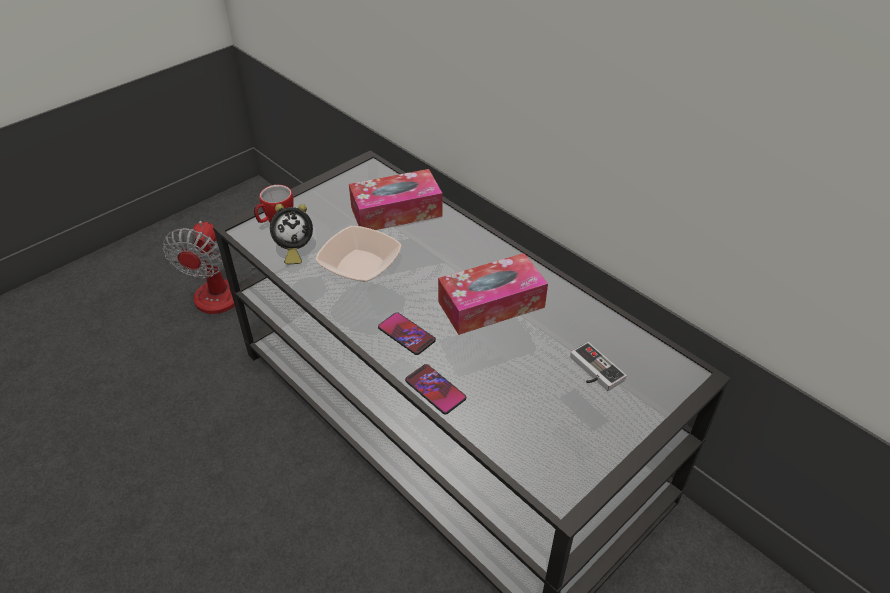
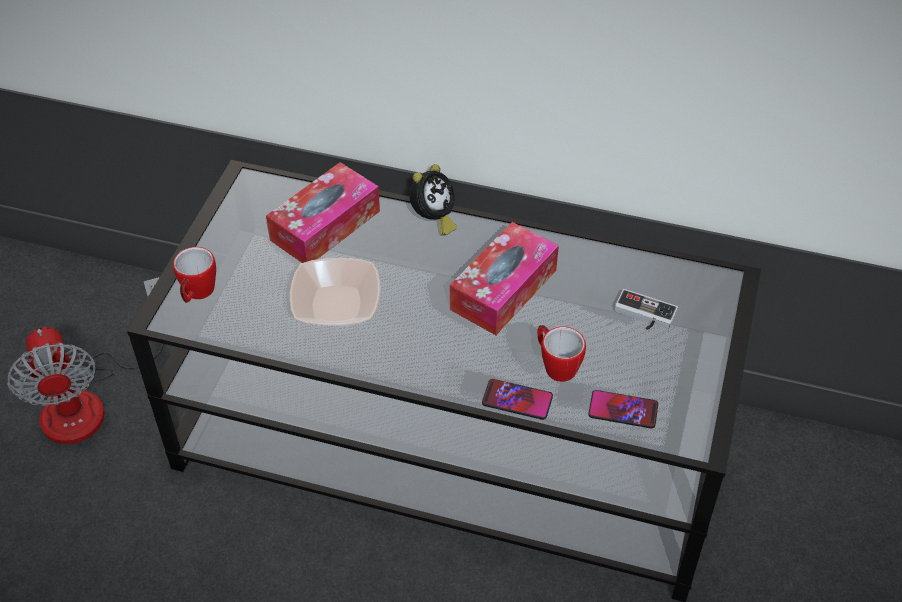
camera: 30 degrees left, 5 degrees up
alarm clock [270,204,313,264] -> alarm clock moved to [410,164,457,235]
phone [378,312,436,355] -> phone moved to [588,390,658,428]
none -> mug [538,325,586,382]

